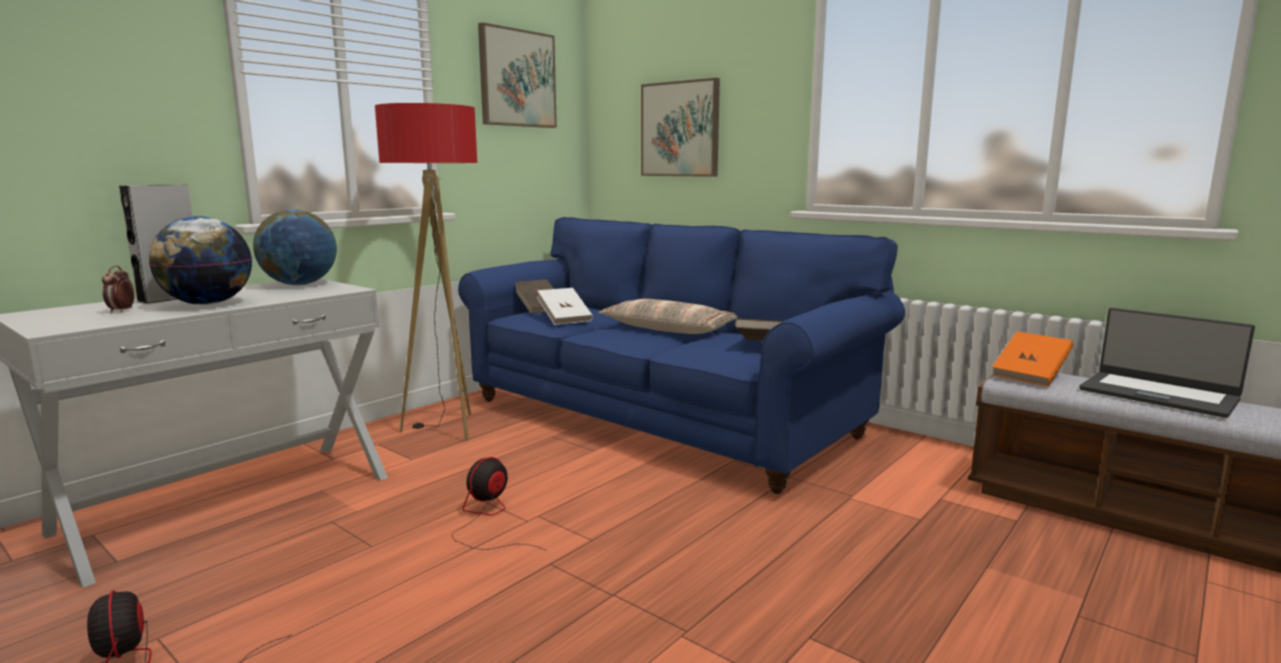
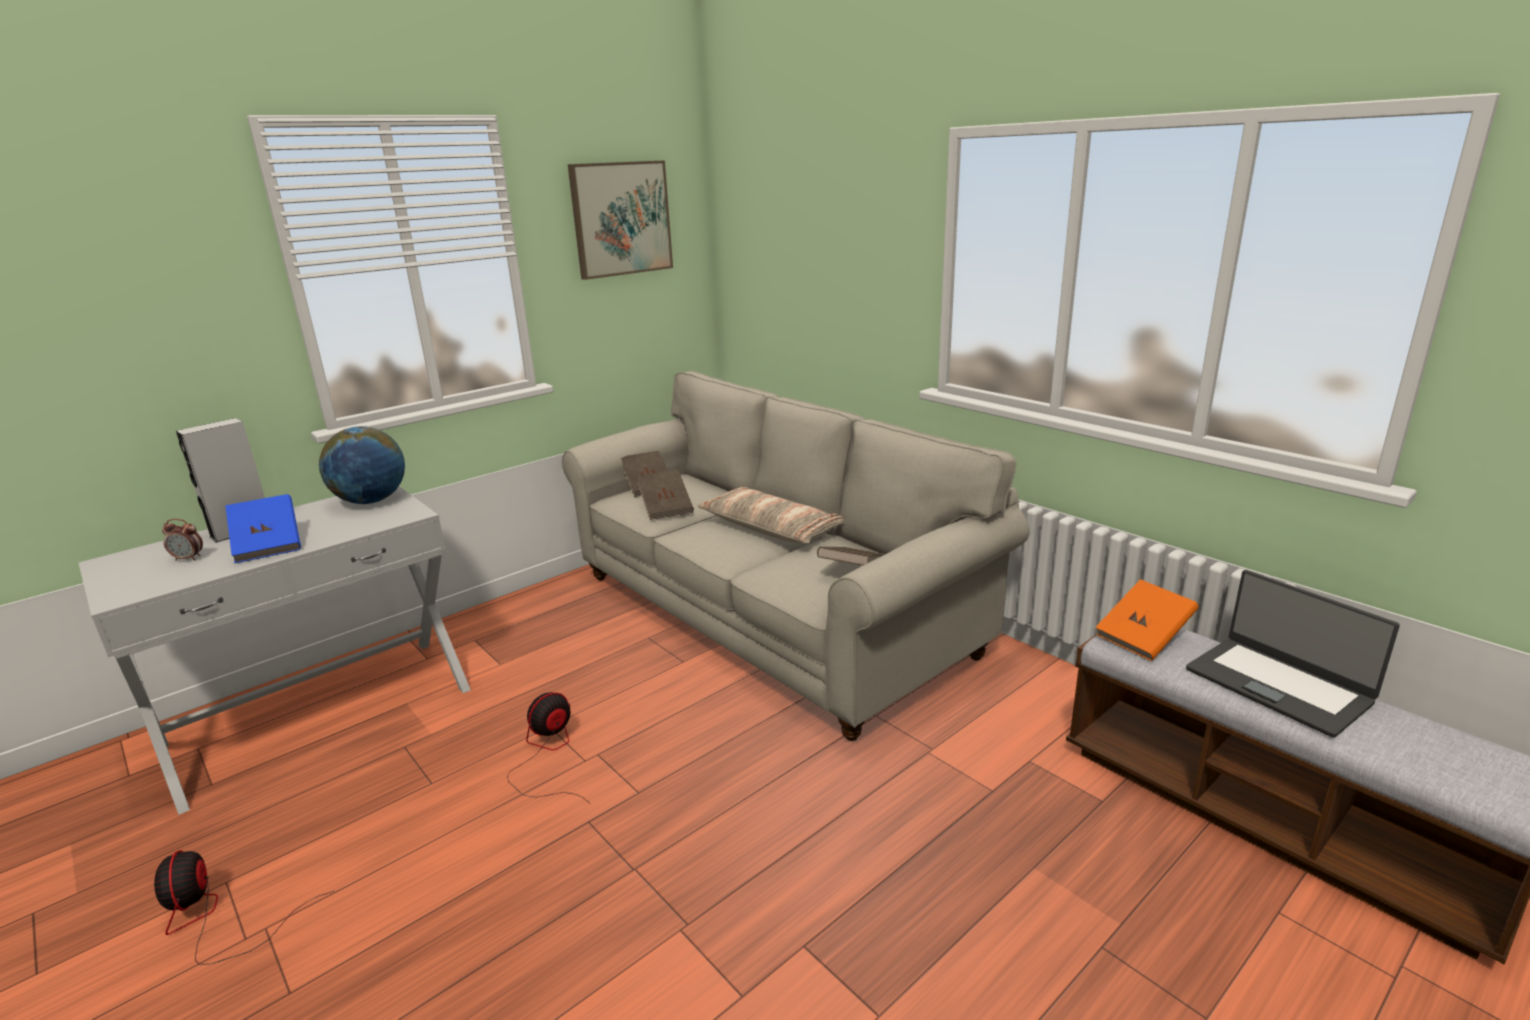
camera: 10 degrees right, 10 degrees up
alarm clock [102,266,135,313] -> alarm clock turned 90 degrees counterclockwise [162,519,203,561]
globe [149,216,252,305] -> blue book [225,494,301,563]
floor lamp [375,103,477,441] -> none
blue sofa [458,217,905,494] -> beige sofa [562,371,1030,741]
white book [537,288,593,325] -> brown book [637,470,694,520]
picture [641,78,720,177] -> none

